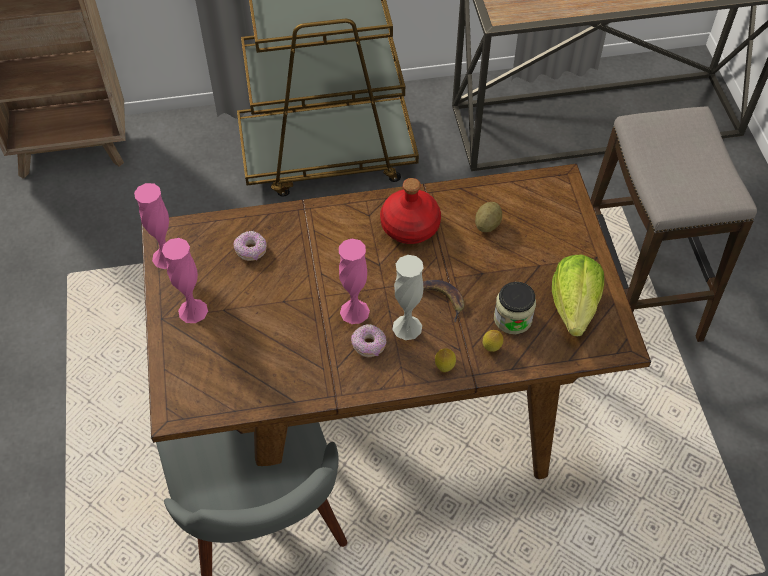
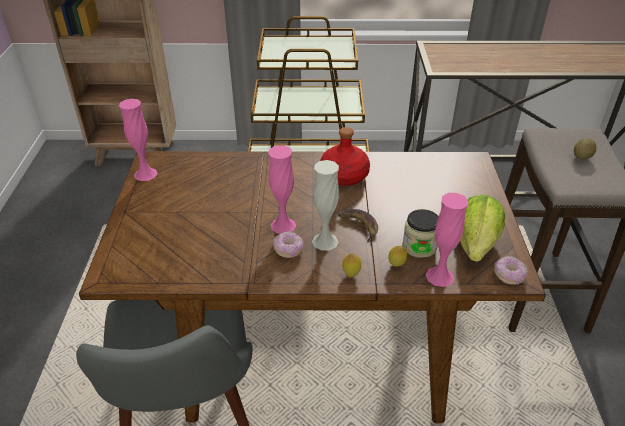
camera: 10 degrees right, 15 degrees down
pink vase [162,238,208,323] -> pink vase moved to [426,193,469,287]
donut [234,230,267,261] -> donut moved to [494,256,528,285]
potato [475,202,502,232] -> potato moved to [574,138,596,160]

